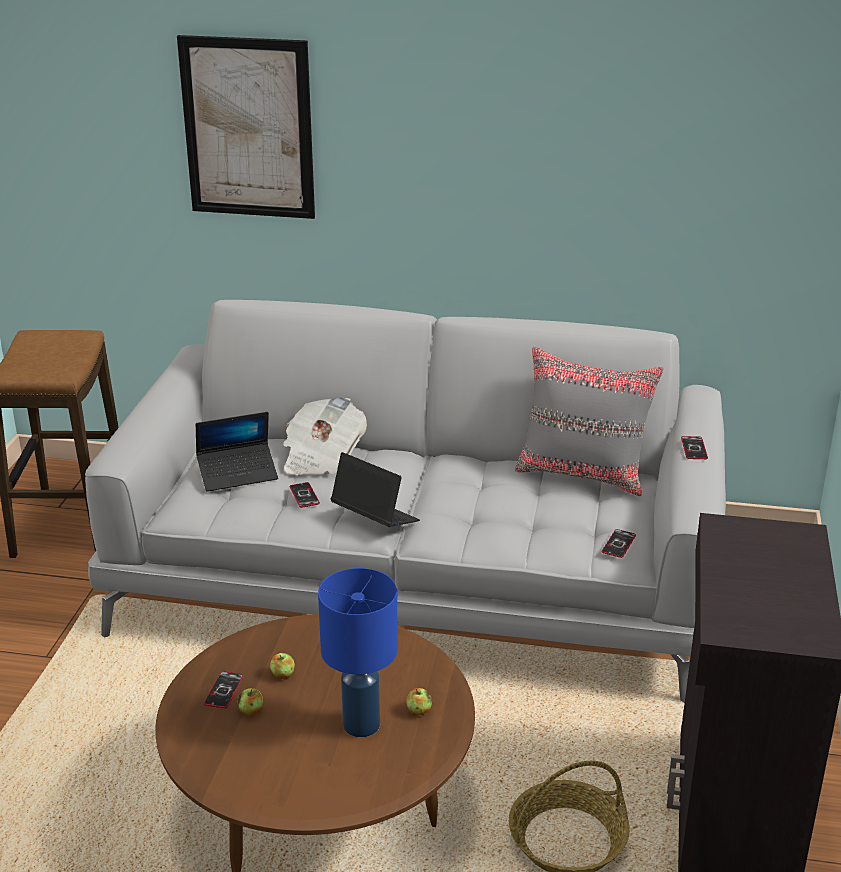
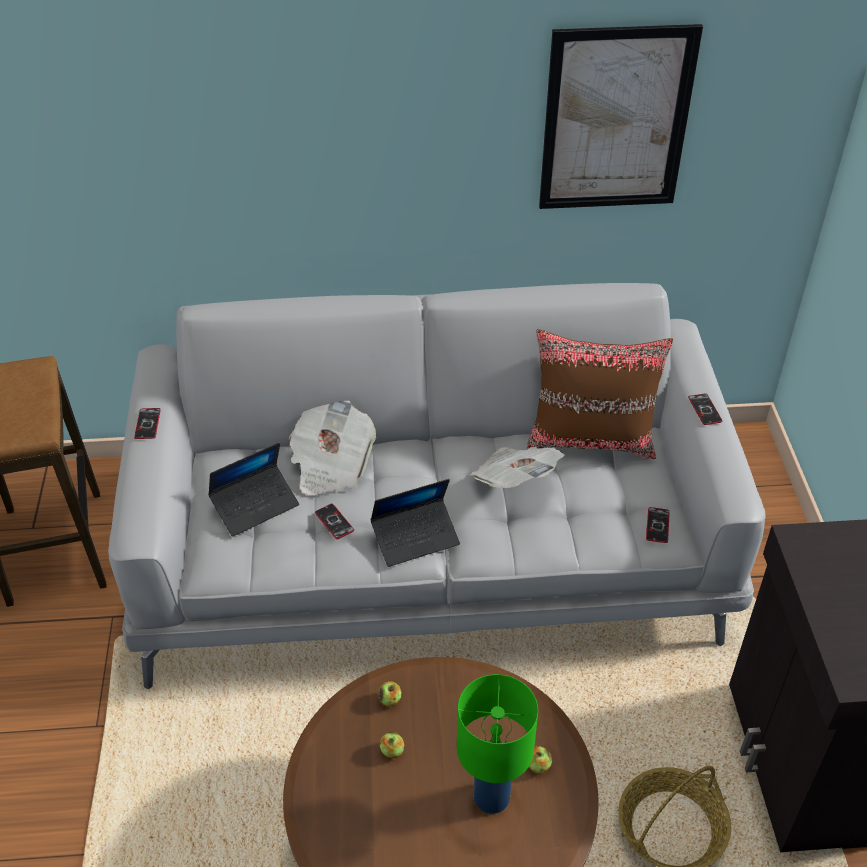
camera: 15 degrees left, 15 degrees up
picture [177,35,315,219] -> picture moved to [539,24,703,209]
phone [204,671,244,708] -> phone moved to [134,408,161,439]
apple [237,688,263,715] -> apple moved to [377,681,401,707]
blue table lamp [318,568,398,737] -> green table lamp [457,674,538,814]
laptop [331,452,420,527] -> laptop turned 135 degrees clockwise [370,479,460,567]
grey pillow [515,347,664,496] -> brown pillow [527,329,673,459]
none -> newspaper [470,447,565,488]

